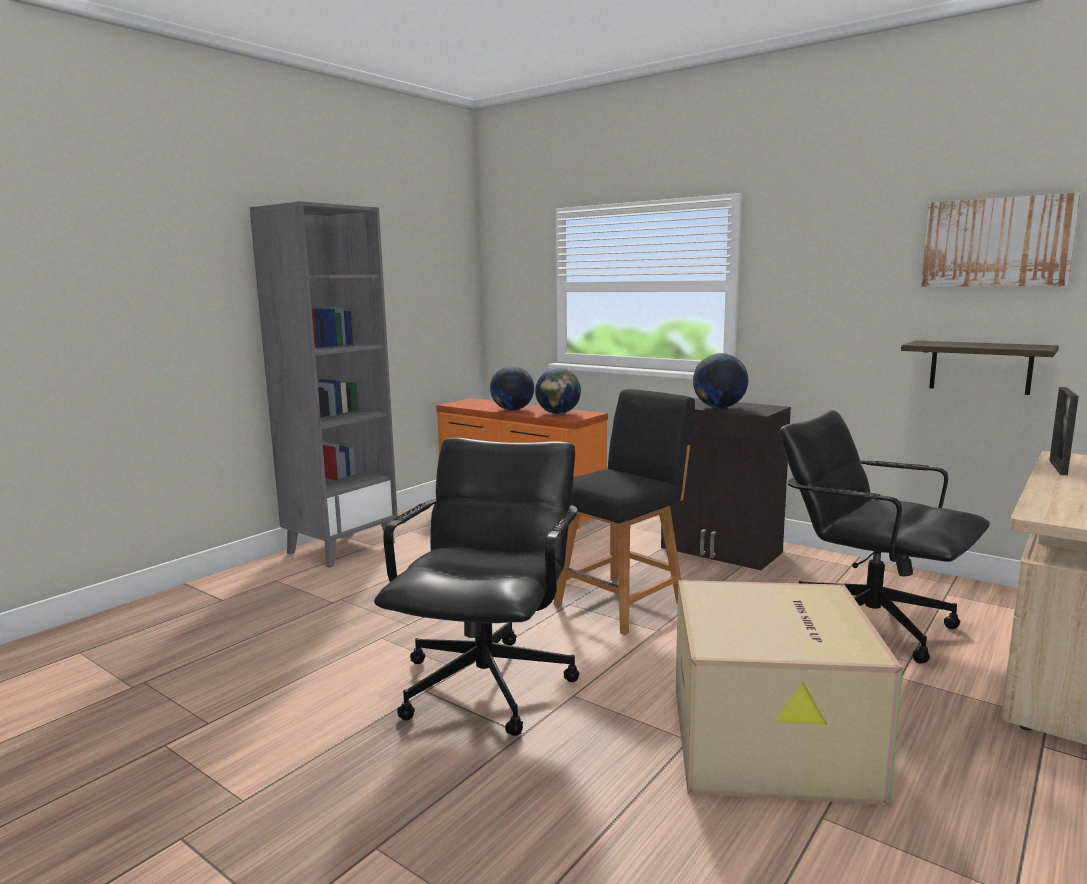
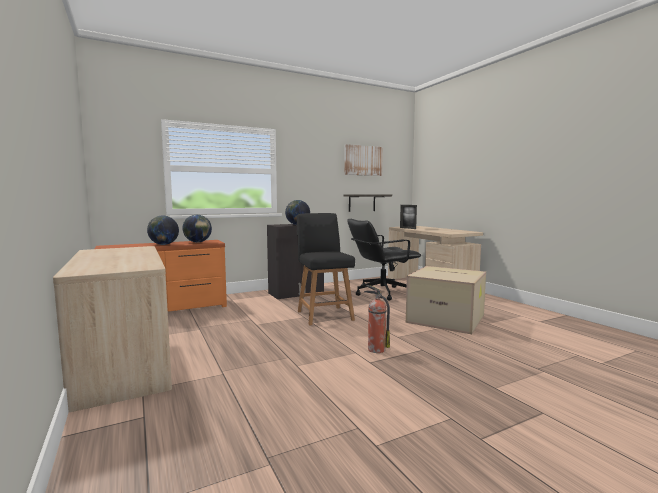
camera: 65 degrees left, 5 degrees down
grey bookcase [250,201,398,568] -> beige desk [53,246,172,412]
black office chair [374,438,580,736] -> fire extinguisher [364,285,390,353]

